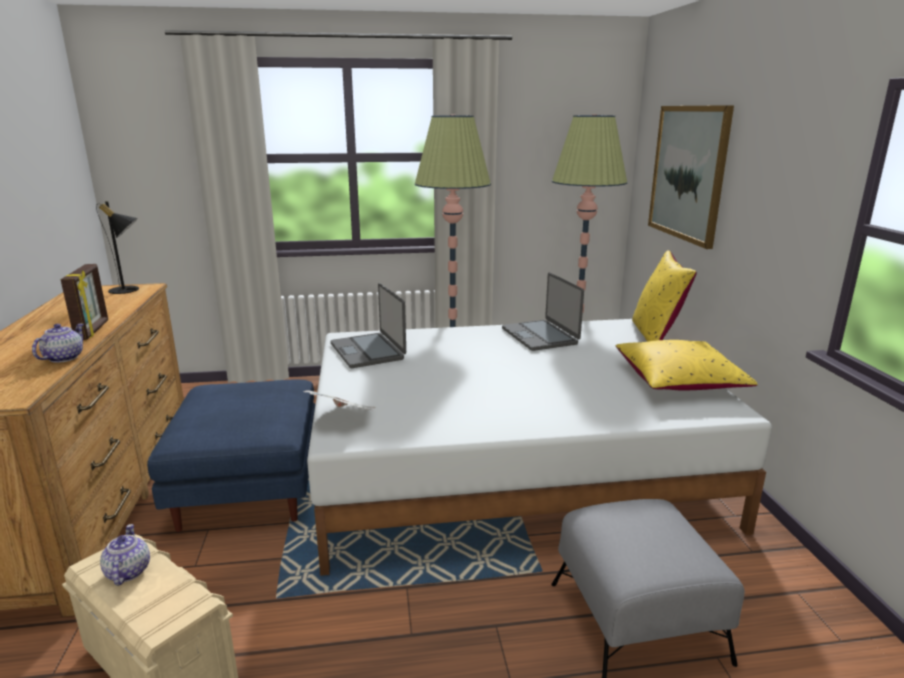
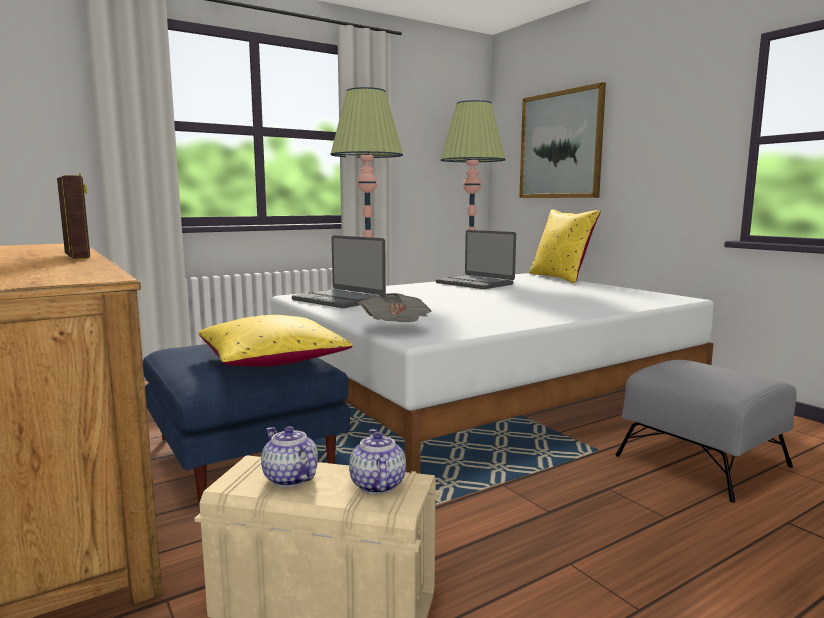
camera: 25 degrees left, 10 degrees down
teapot [32,324,84,363] -> teapot moved to [349,429,406,494]
black table lamp [96,201,139,294] -> none
yellow pillow [615,340,758,390] -> yellow pillow moved to [198,315,353,367]

